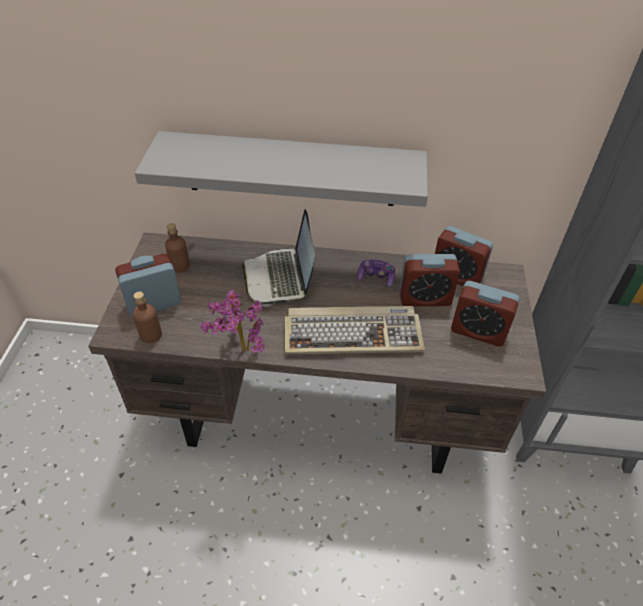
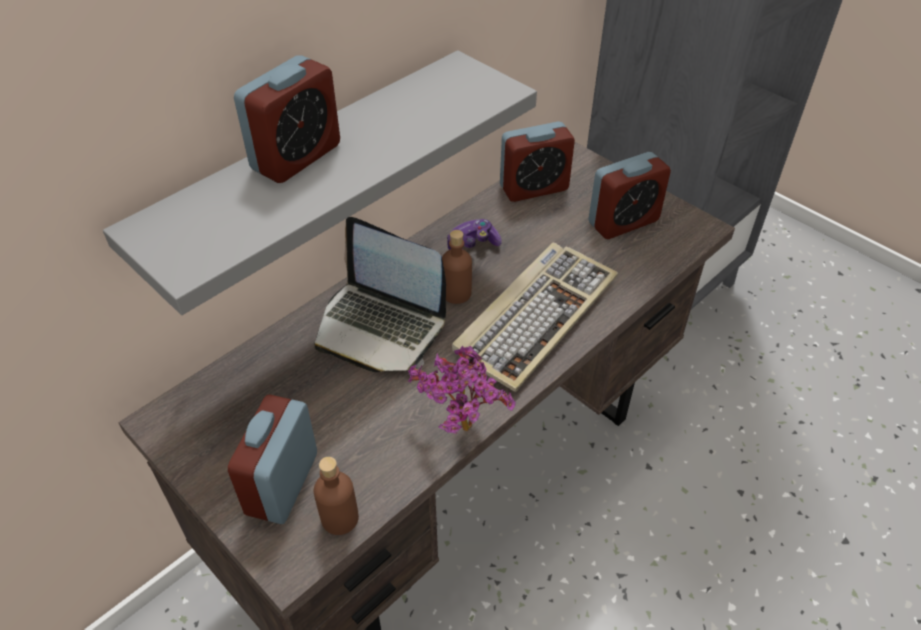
camera: 50 degrees left, 0 degrees up
brown bottle [165,223,190,273] -> brown bottle moved to [442,230,472,304]
alarm clock [399,254,460,306] -> alarm clock moved to [234,55,340,183]

